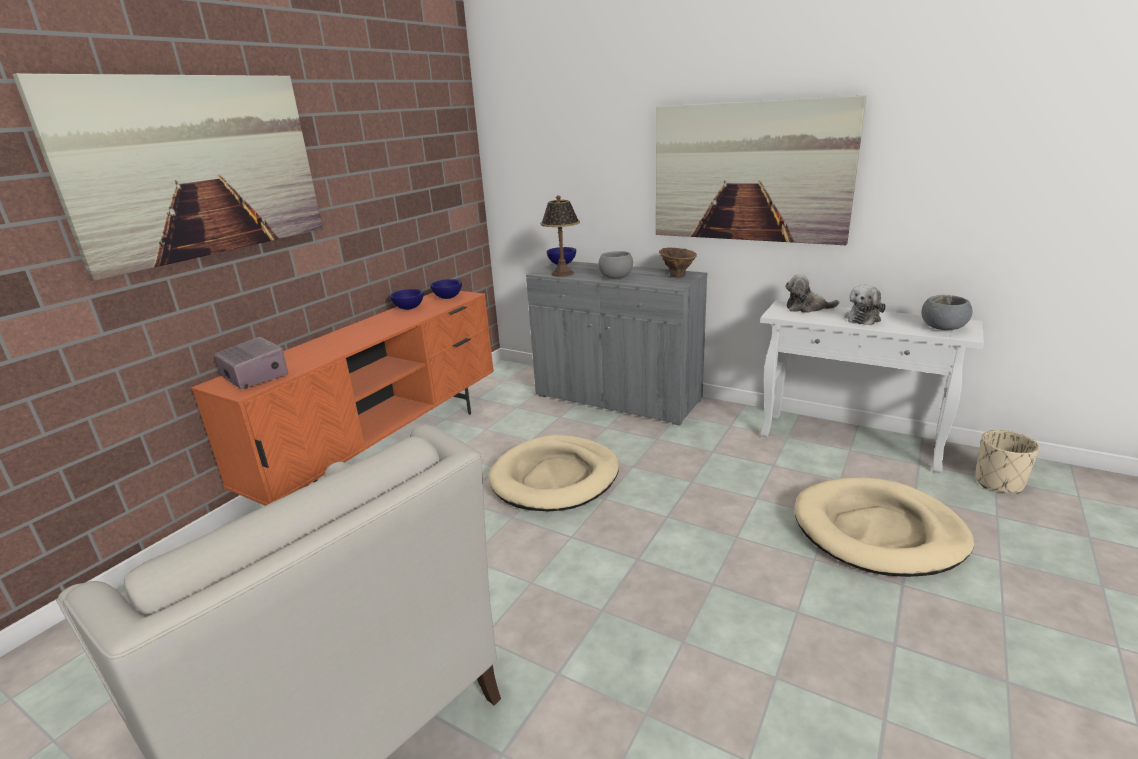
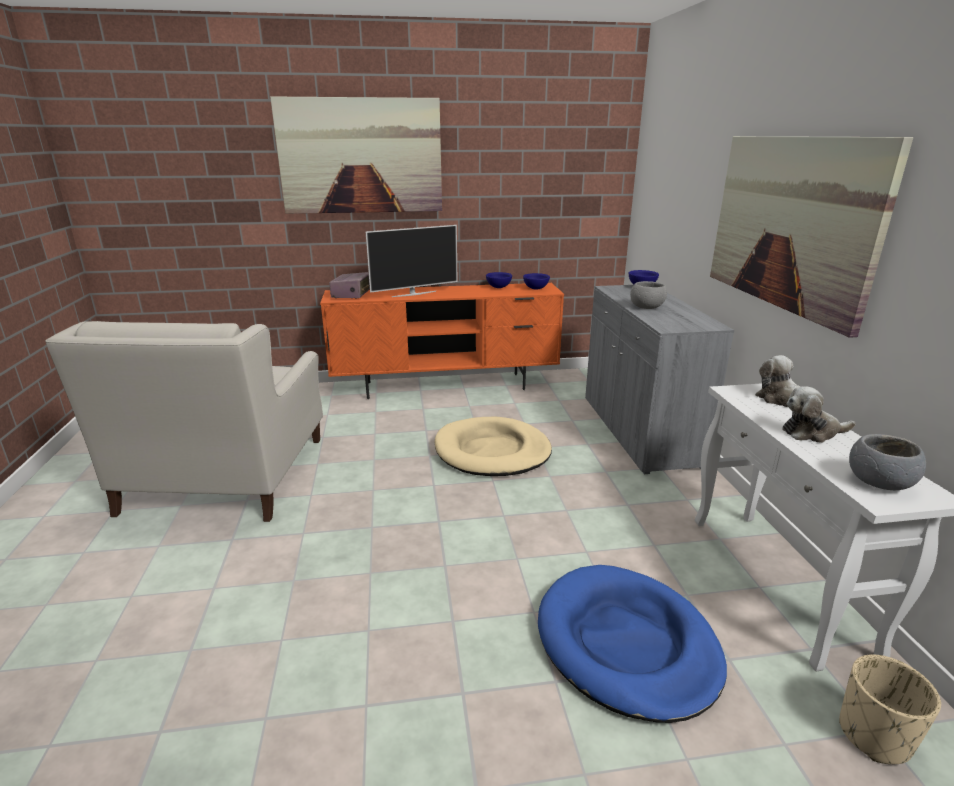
camera: 50 degrees right, 0 degrees up
table lamp [540,195,580,277] -> none
brown vase [659,248,697,277] -> none
beige dog bed [795,477,974,577] -> blue dog bed [538,565,727,723]
none -> television [365,225,458,297]

